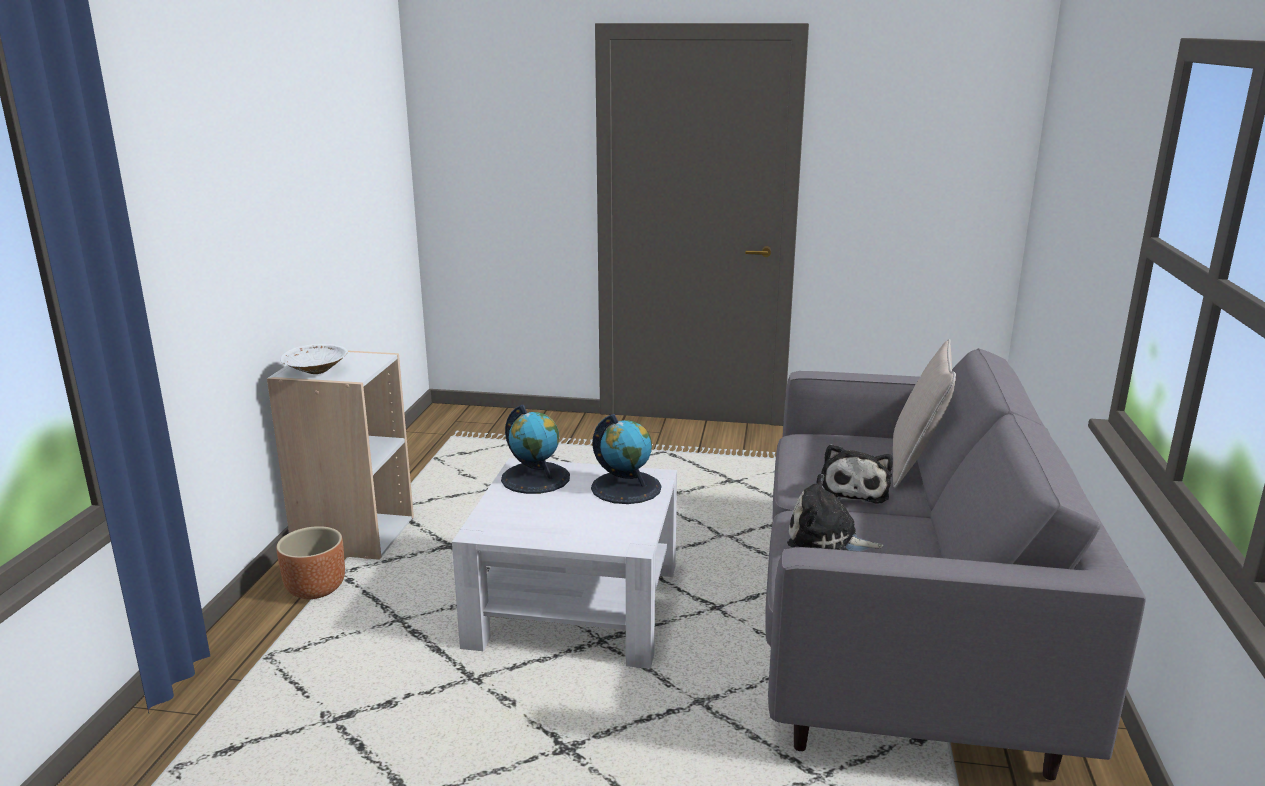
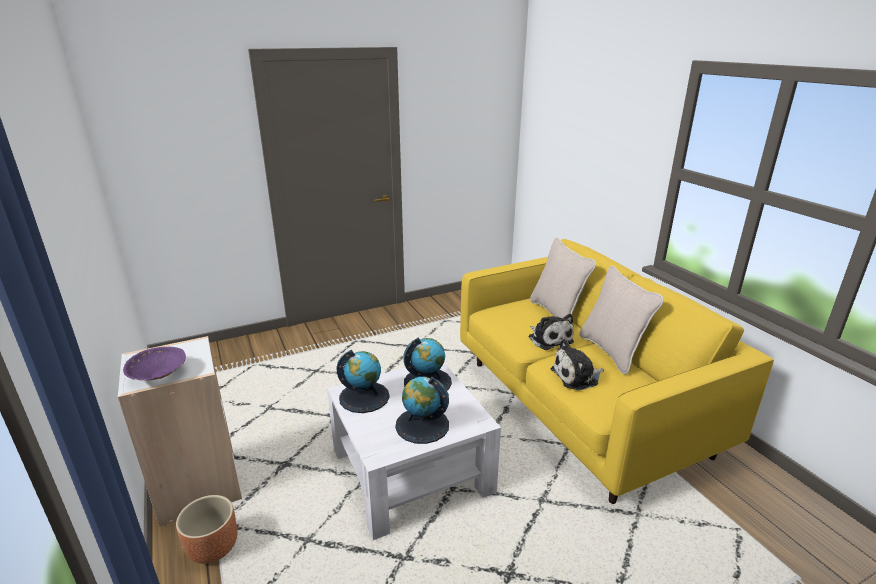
camera: 35 degrees left, 5 degrees up
white bowl [280,344,348,374] -> purple bowl [123,347,186,380]
grey sofa [765,348,1146,780] -> yellow sofa [460,239,774,504]
none -> globe [395,377,449,444]
none -> beige pillow [579,266,664,375]

